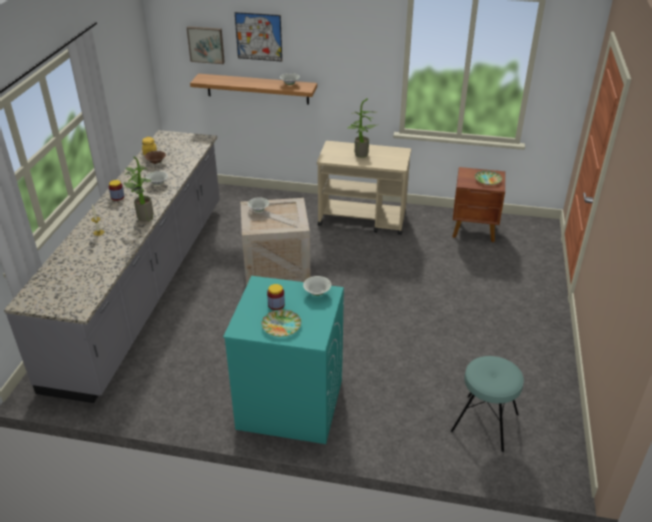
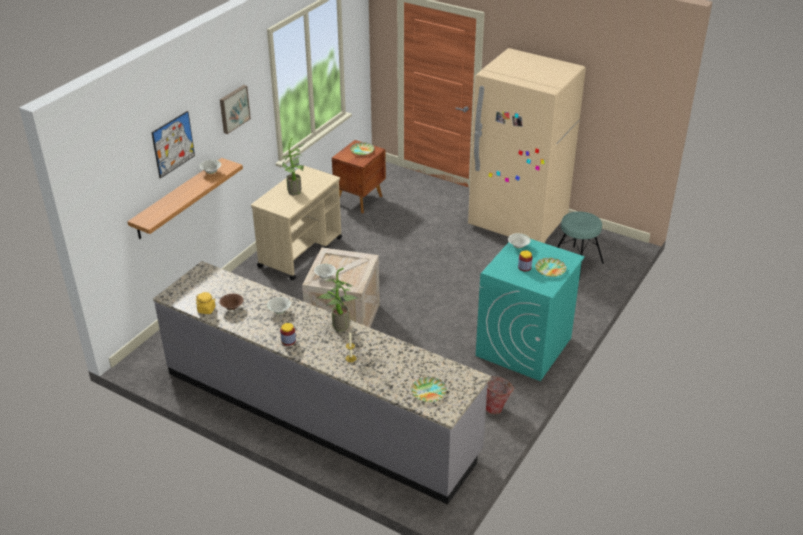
camera: 70 degrees left, 0 degrees up
picture [187,26,225,64] -> picture moved to [220,85,251,134]
none -> plate [411,377,447,402]
none -> beige fridge [468,48,586,243]
none -> bucket [486,376,515,414]

